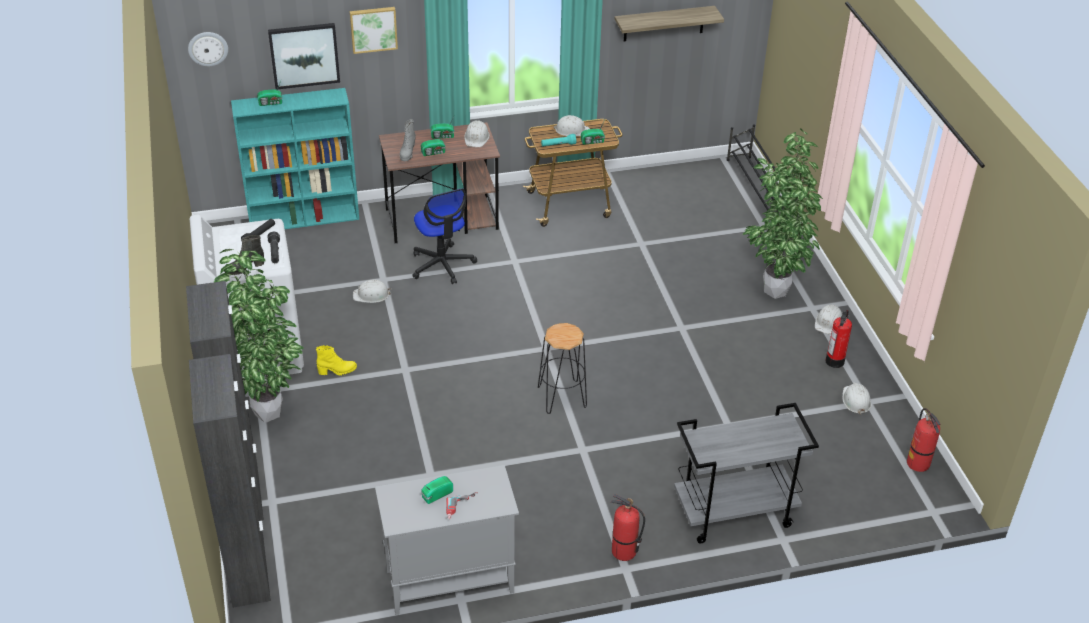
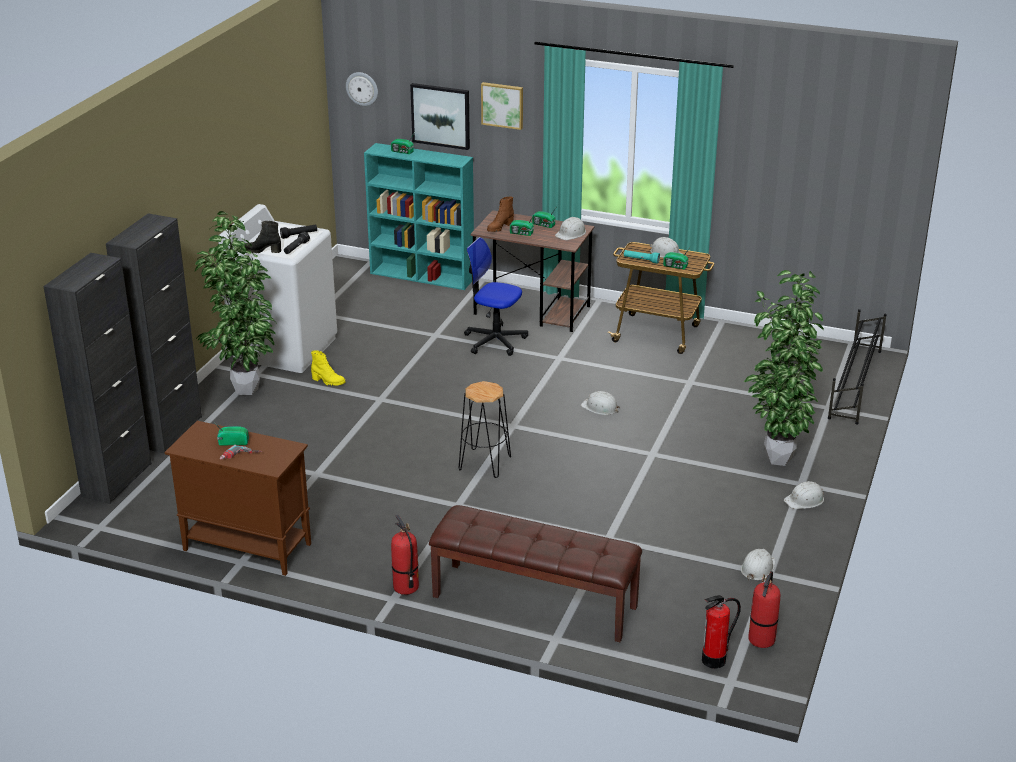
camera: 35 degrees right, 10 degrees down
white hard hat [353,280,391,303] -> white hard hat moved to [581,391,620,415]
grey cabinet [375,465,519,615] -> brown cabinet [164,421,311,576]
grey boot [400,119,416,161] -> brown boot [487,197,514,232]
office chair [412,188,477,284] -> office chair turned 105 degrees clockwise [464,237,528,356]
shelf [615,6,724,41] -> none
grey cart [674,403,819,543] -> brown bench [429,505,642,642]
fire extinguisher [825,310,852,368] -> fire extinguisher moved to [702,595,741,669]

